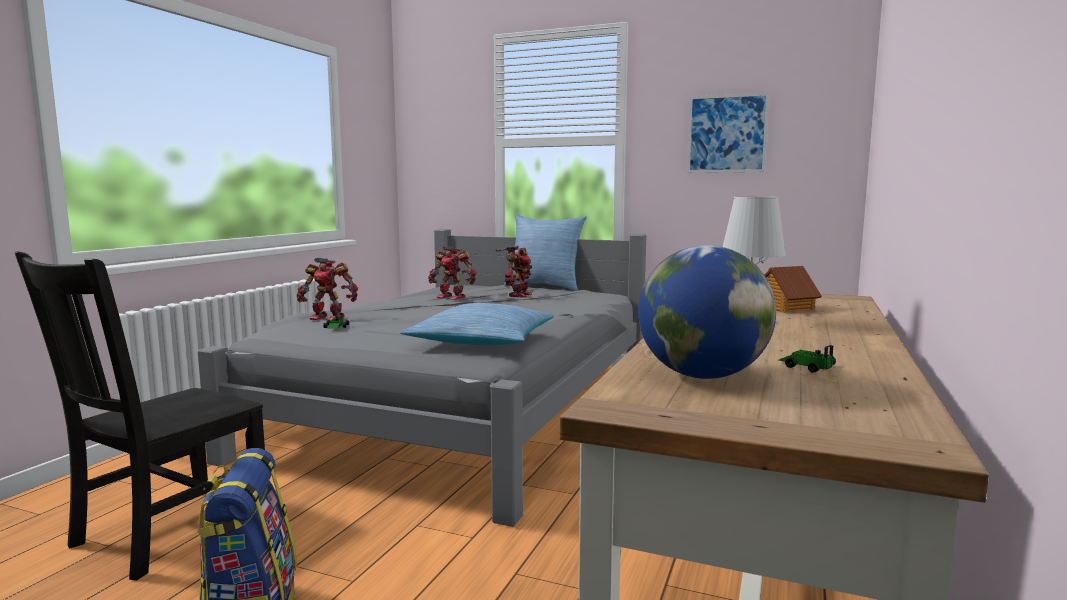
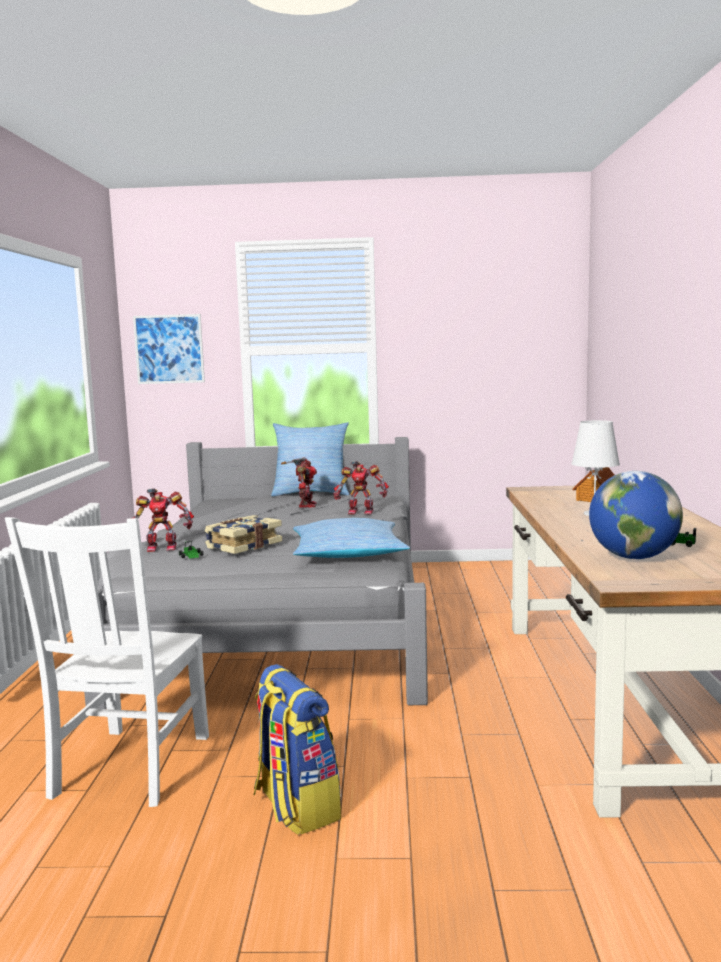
camera: 20 degrees left, 0 degrees up
black chair [15,251,265,581] -> white chair [5,517,209,807]
toy robot [428,246,476,300] -> toy robot moved to [334,461,389,514]
picture [687,93,769,173] -> picture moved to [133,314,205,384]
none -> book [205,515,282,554]

